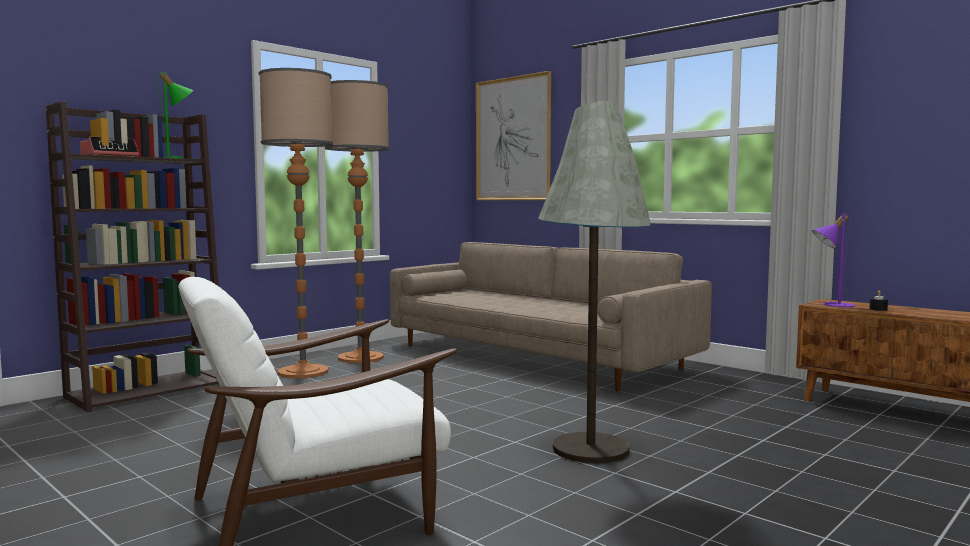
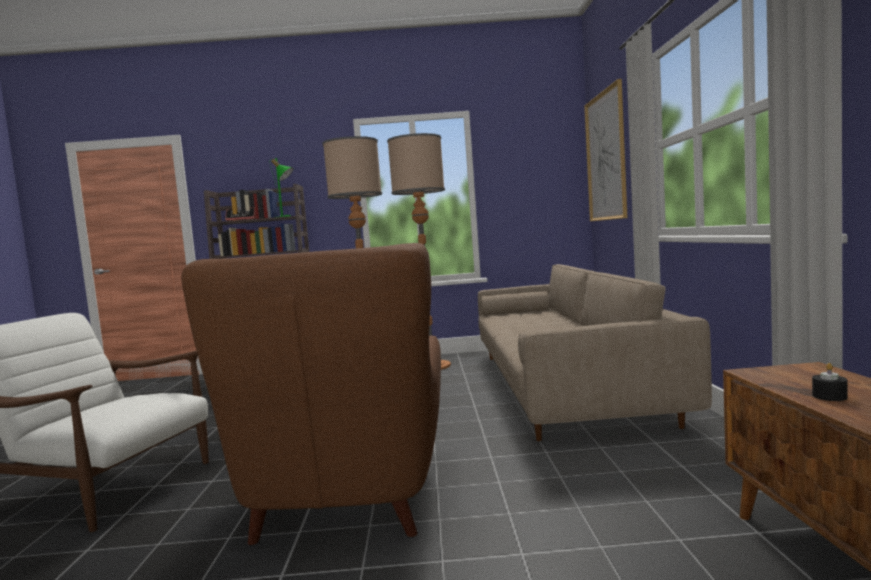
camera: 45 degrees right, 0 degrees up
grey floor lamp [538,101,651,463] -> brown armchair [181,243,441,545]
purple table lamp [812,213,855,307] -> none

